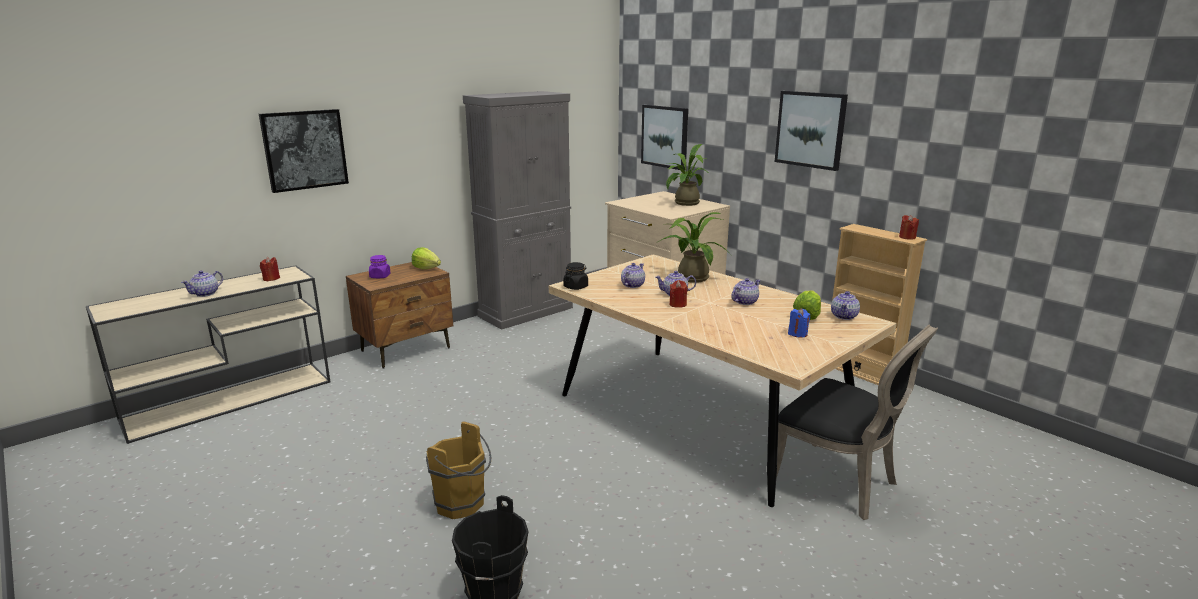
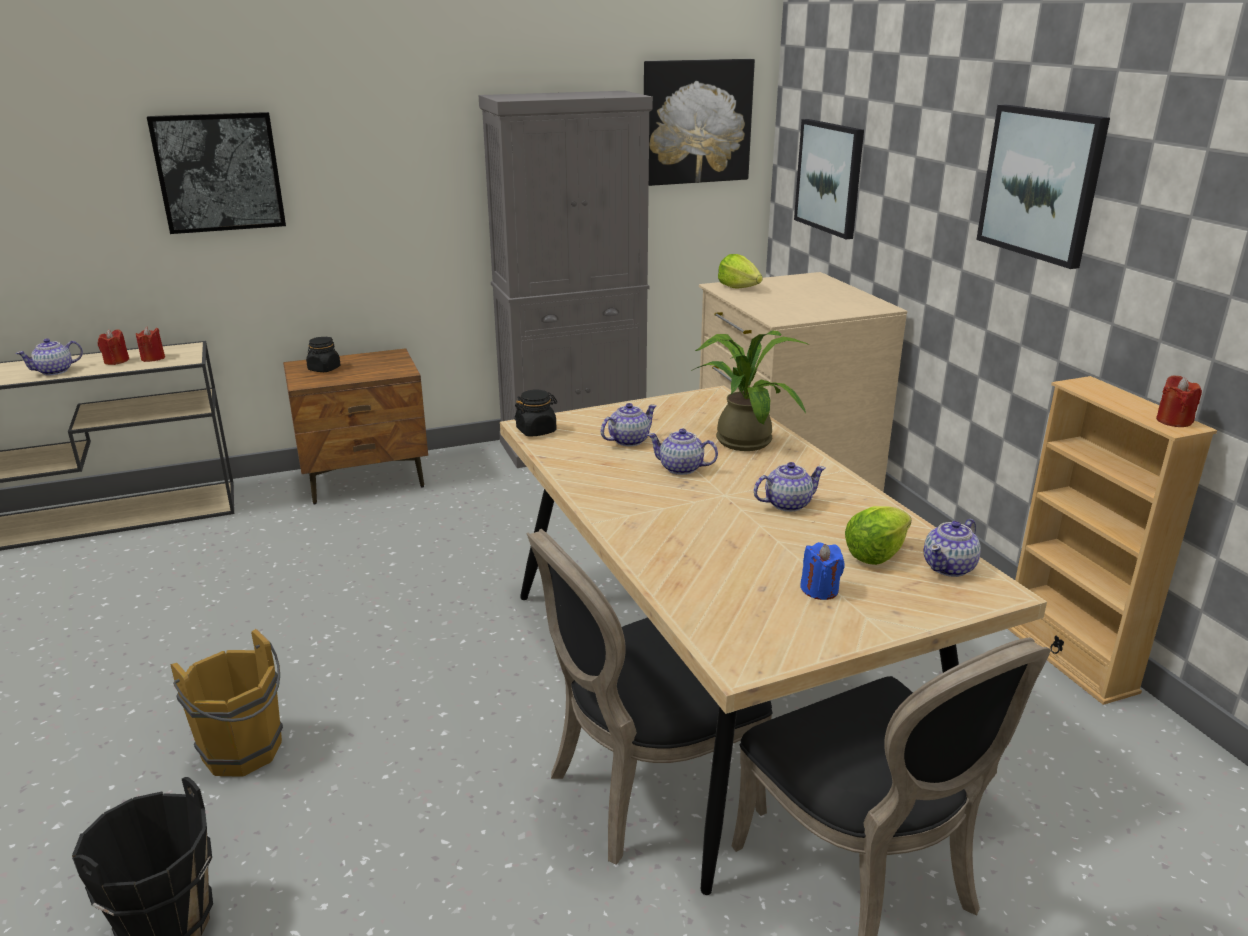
camera: 20 degrees right, 5 degrees up
purple jar [369,255,391,278] -> black jar [306,337,341,372]
lettuce [412,247,441,269] -> lettuce moved to [718,254,763,288]
potted plant [666,144,710,206] -> none
red candle [670,280,688,308] -> red candle moved to [98,329,129,365]
none -> black chair [526,529,773,865]
none -> picture [644,59,755,186]

